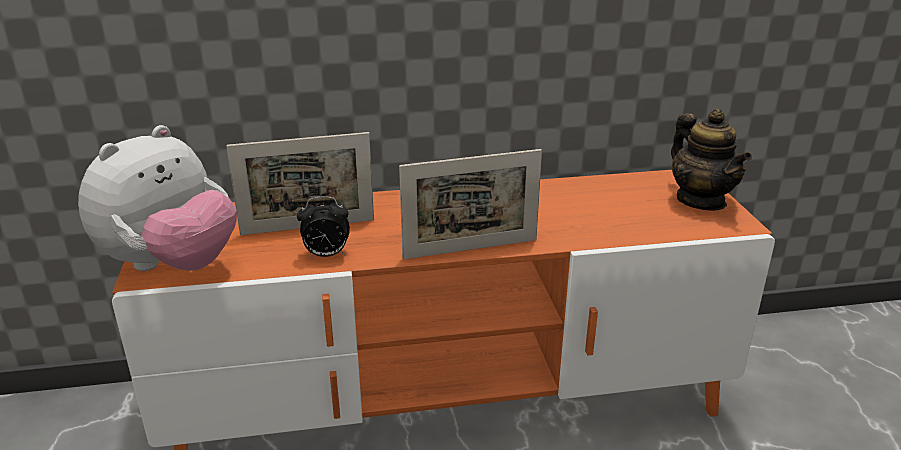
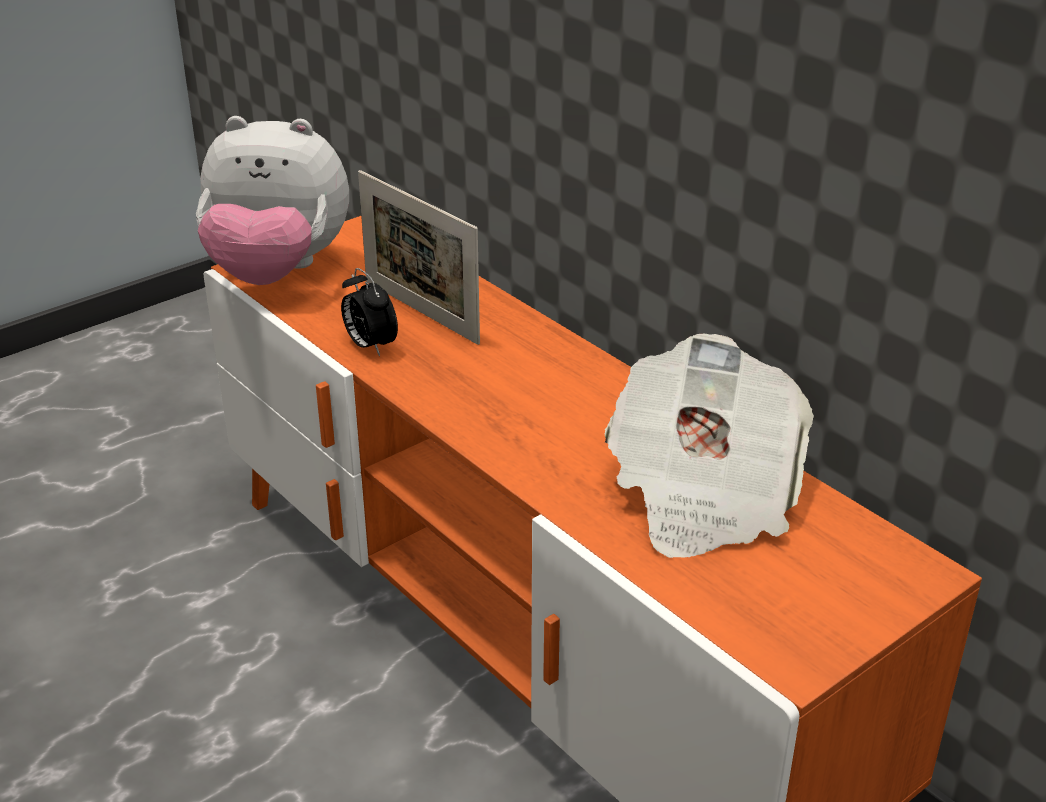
camera: 60 degrees right, 5 degrees up
picture frame [399,149,542,259] -> none
teapot [671,109,752,211] -> none
none -> newspaper [605,334,814,558]

